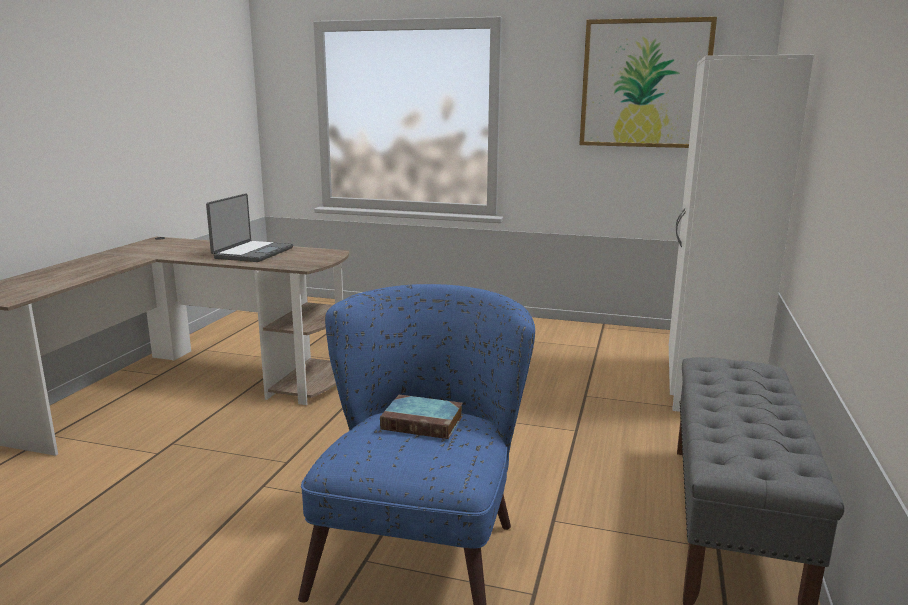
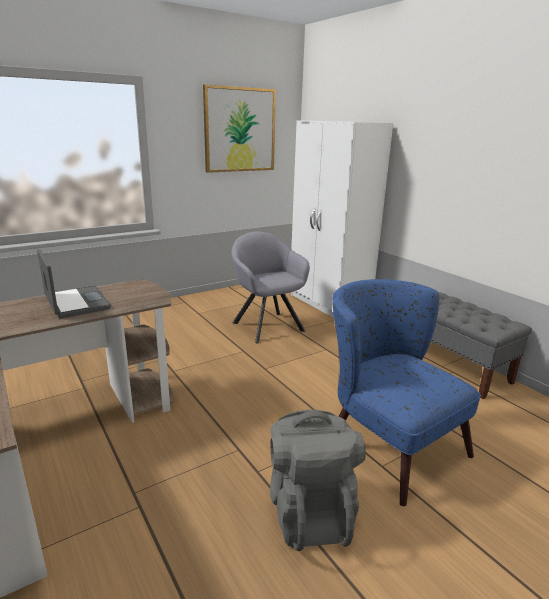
camera: 50 degrees left, 5 degrees up
book [380,395,463,439] -> none
none -> grey armchair [231,232,310,343]
none -> grey backpack [270,410,366,551]

